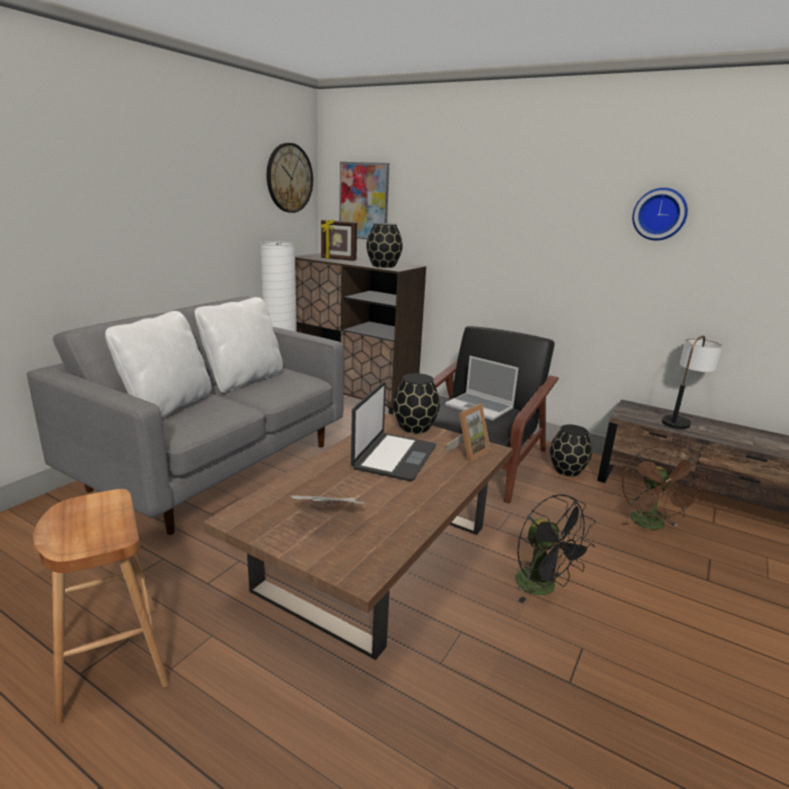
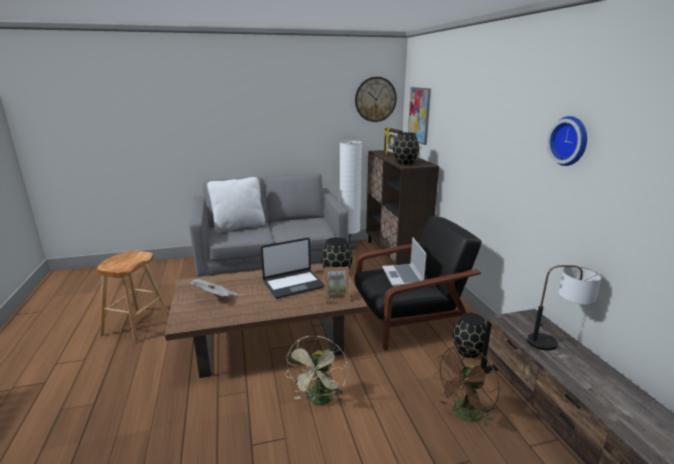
camera: 45 degrees right, 0 degrees up
white pillow [195,297,283,393] -> none
black fan [515,494,596,604] -> beige fan [285,336,349,405]

